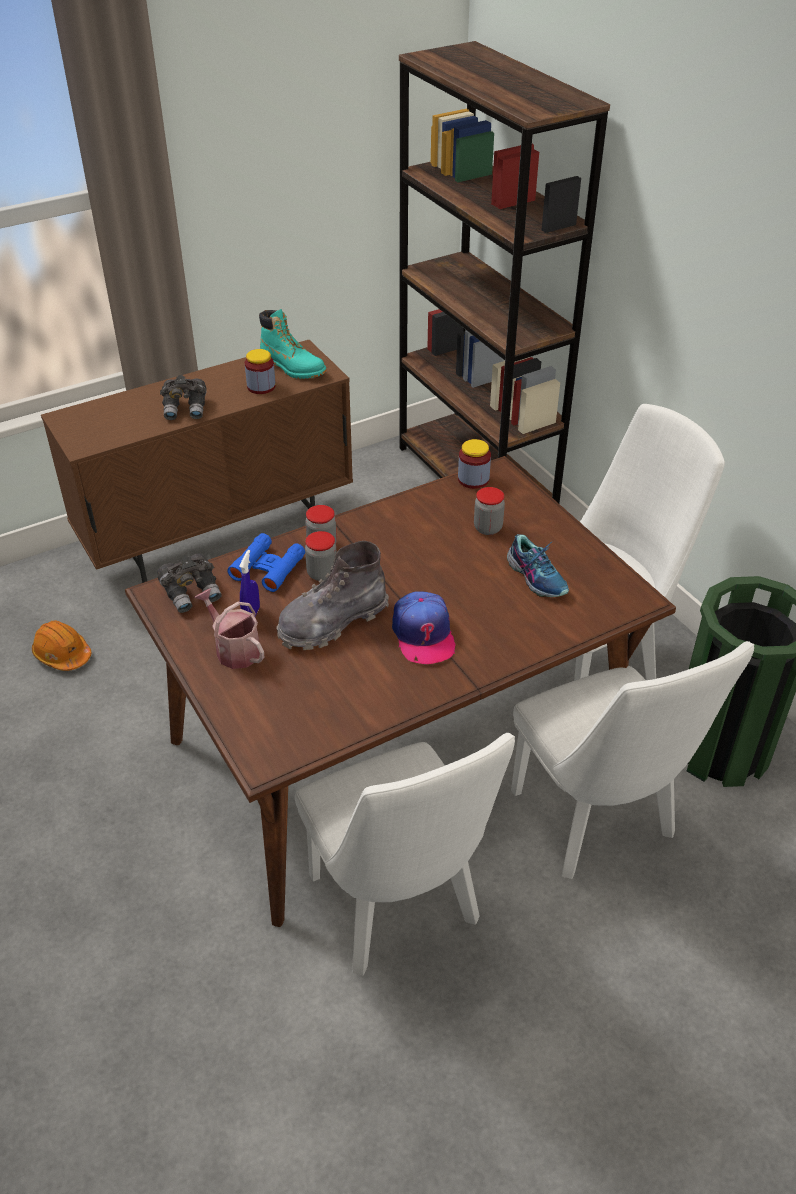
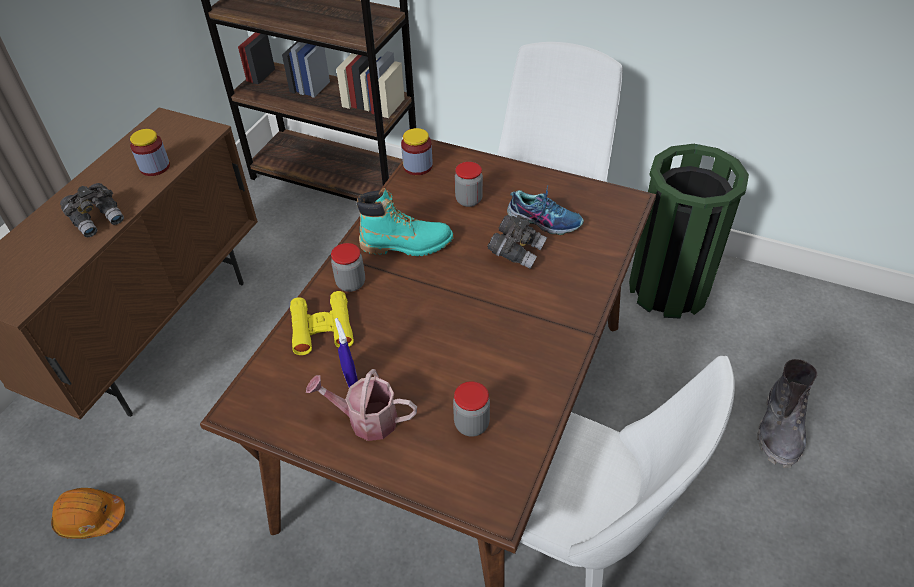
camera: 35 degrees left, 5 degrees up
grey binoculars [157,554,222,613] -> grey binoculars moved to [487,215,547,269]
blue binoculars [227,533,305,592] -> yellow binoculars [290,291,354,355]
turquoise boot [259,309,327,379] -> turquoise boot moved to [357,188,454,256]
grey boot [276,541,389,650] -> grey boot moved to [757,359,818,468]
jar [305,531,337,581] -> jar moved to [453,381,490,437]
cap [392,591,456,664] -> none
white chair [511,641,754,879] -> none

